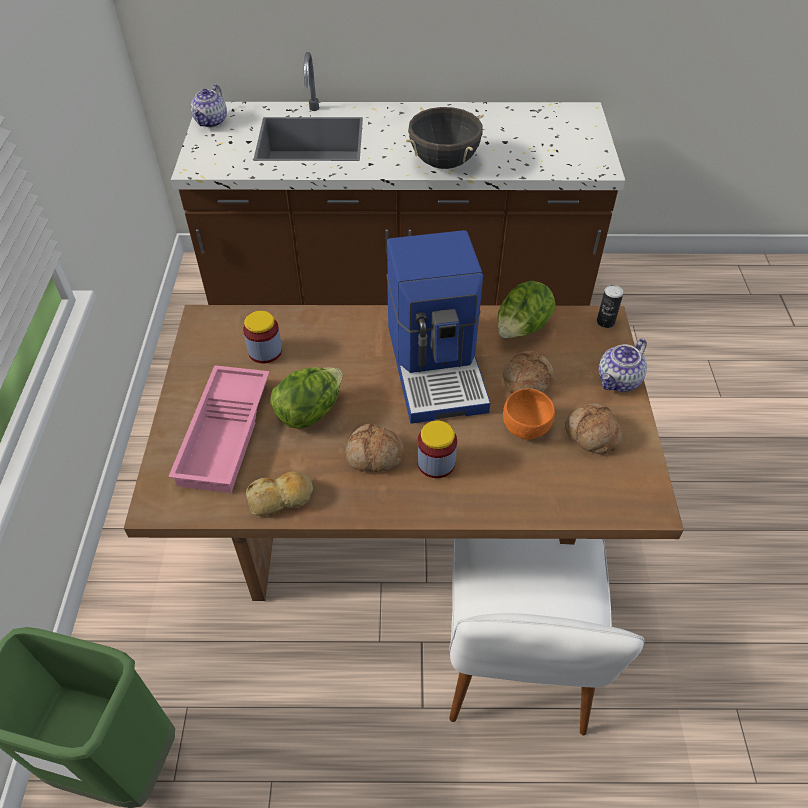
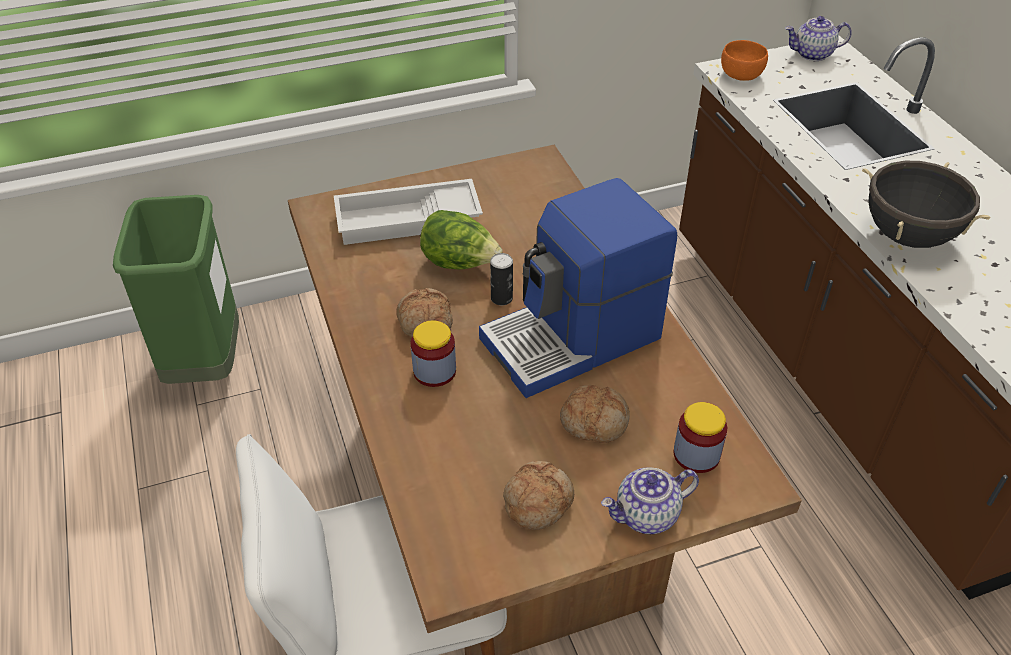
camera: 70 degrees right, 5 degrees down
pink tray [168,365,270,493] -> white tray [334,179,483,245]
jar [243,311,282,363] -> jar moved to [673,402,727,473]
bread [246,471,313,516] -> none
lettuce [498,281,555,338] -> none
orange bowl [503,388,555,440] -> orange bowl moved to [721,40,768,81]
can [597,285,624,328] -> can moved to [490,253,513,305]
teapot [598,338,647,392] -> teapot turned 45 degrees counterclockwise [601,467,699,534]

